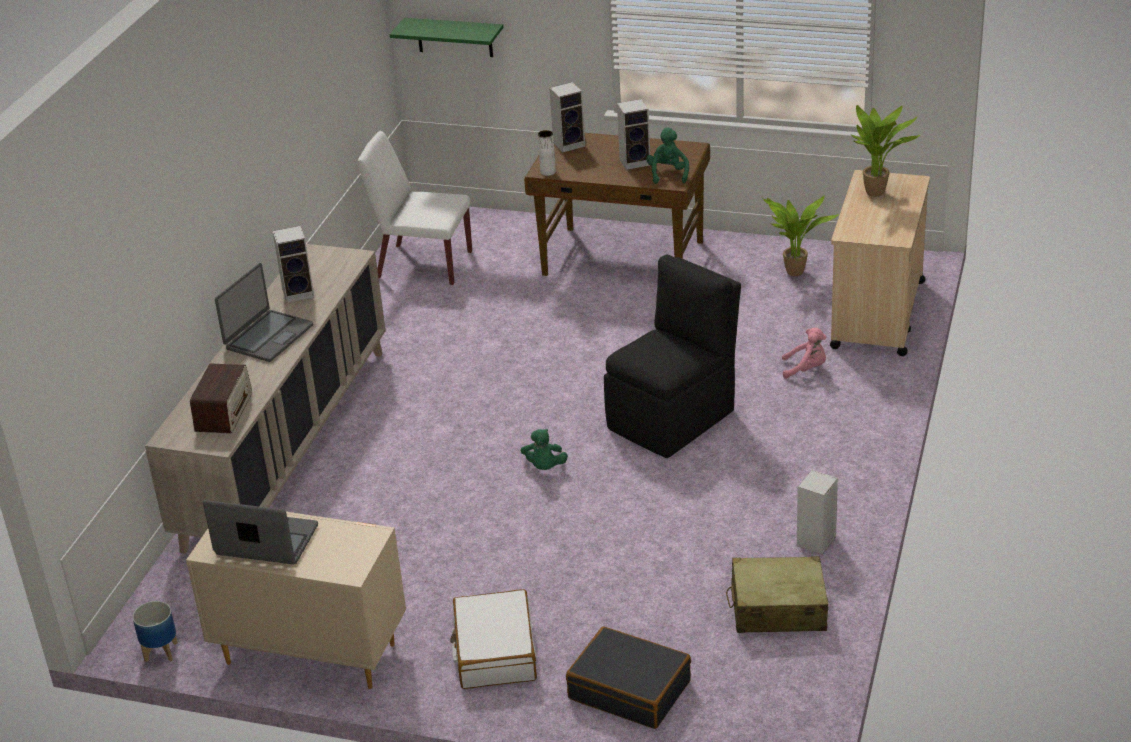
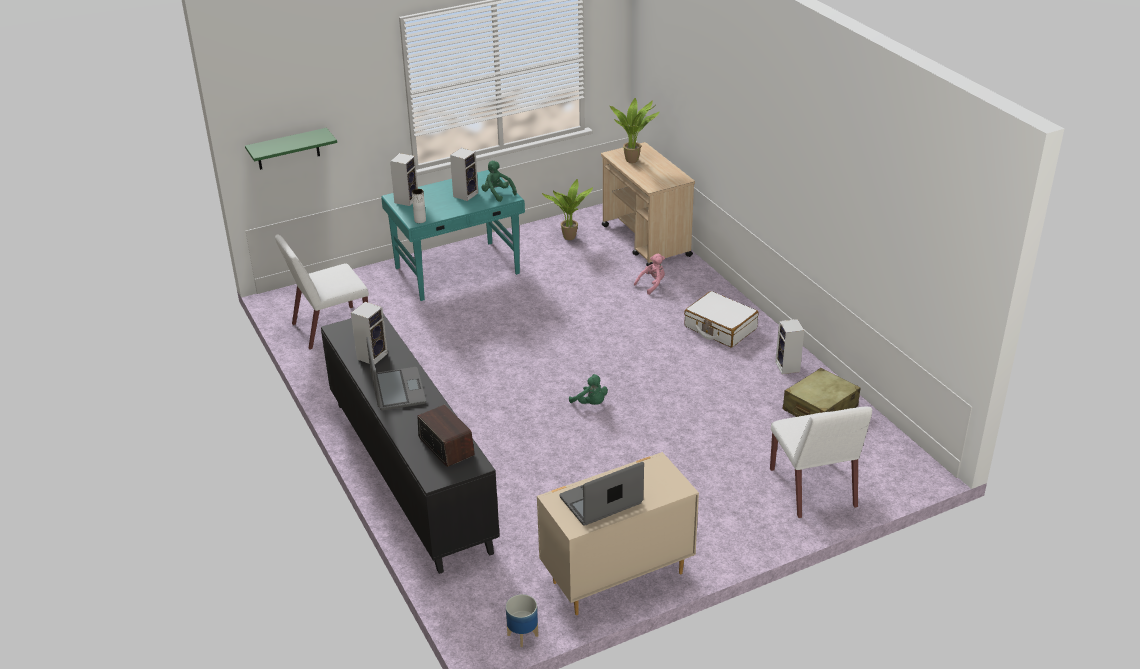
camera: 45 degrees left, 0 degrees up
beige cabinet [145,244,386,553] -> black cabinet [321,314,500,574]
white suitcase [451,589,537,689] -> white suitcase moved to [684,291,759,348]
brown desk [524,133,710,276] -> turquoise desk [381,170,525,301]
black suitcase [566,627,691,729] -> white chair [770,406,872,518]
black chair [604,254,741,458] -> none

